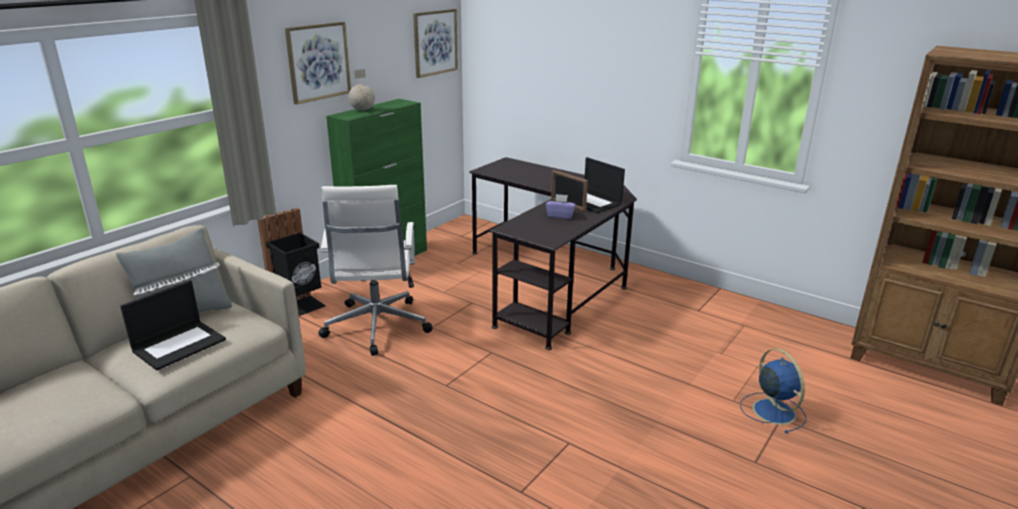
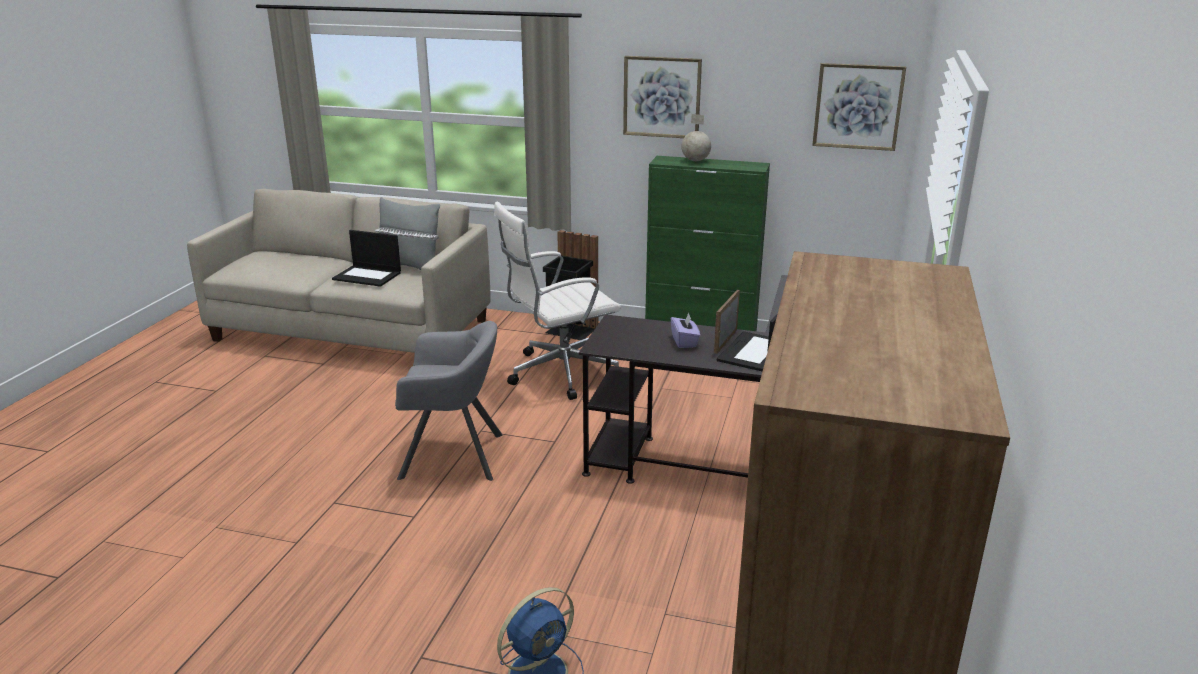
camera: 70 degrees right, 0 degrees up
none -> grey armchair [395,321,503,481]

